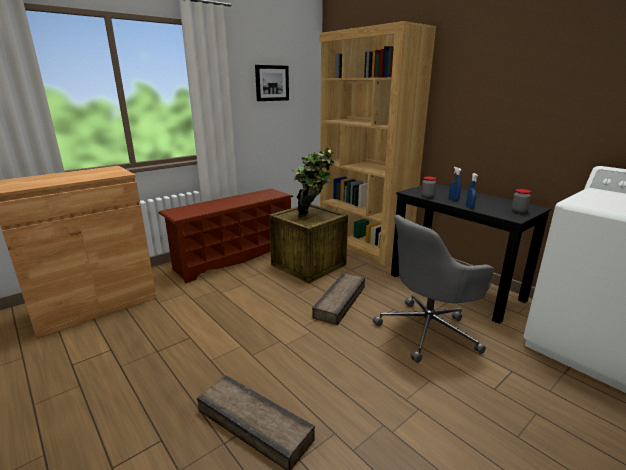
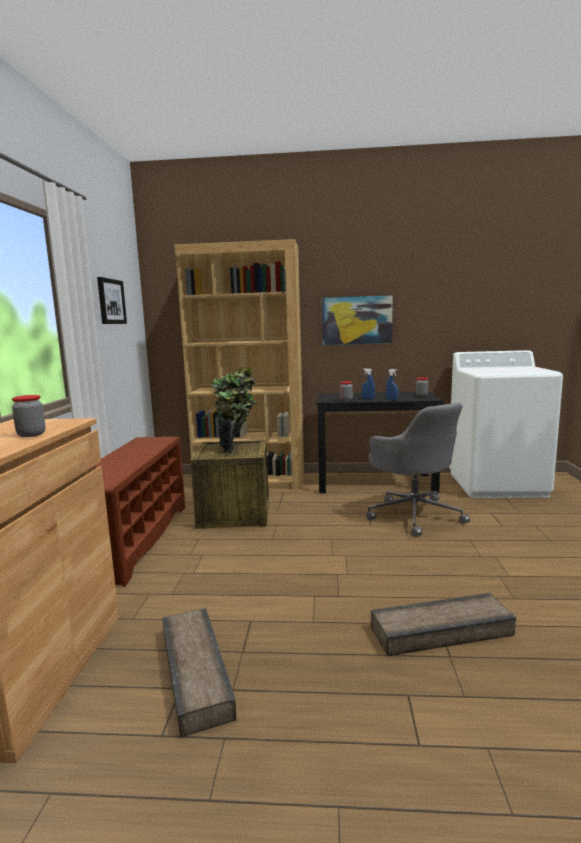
camera: 45 degrees left, 10 degrees down
crate [312,273,365,325] -> crate moved to [162,608,237,737]
grey office chair [373,215,494,363] -> grey office chair turned 45 degrees counterclockwise [366,403,470,537]
none -> jar [12,395,46,437]
none -> picture [321,295,393,345]

